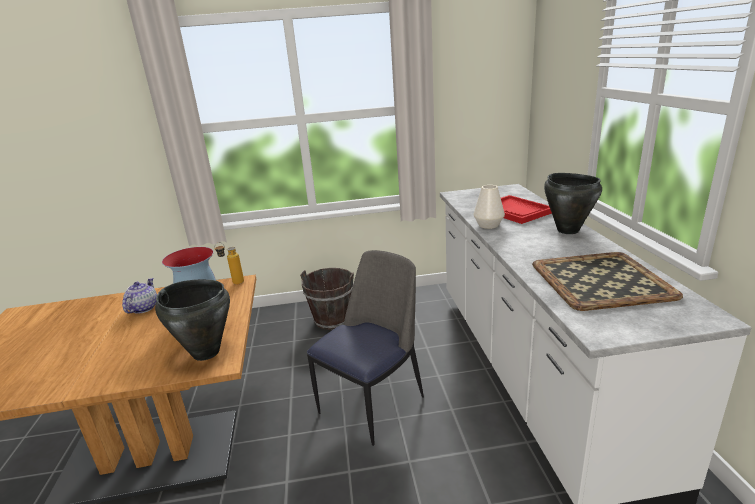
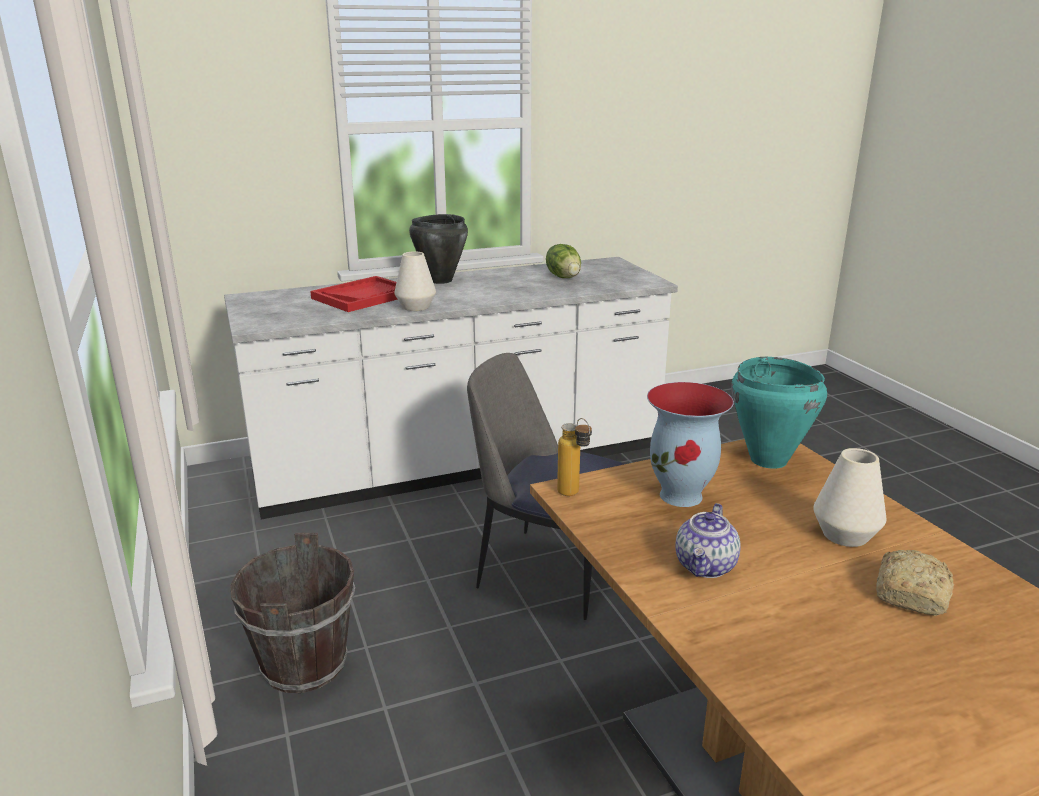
camera: 105 degrees left, 0 degrees up
teapot [122,278,157,314] -> teapot turned 60 degrees counterclockwise [675,503,741,578]
black cooking pot [155,279,230,361] -> turquoise cooking pot [731,357,827,469]
tray [532,252,683,311] -> lettuce [546,244,581,278]
none -> white vase [813,448,887,547]
none -> bread [876,550,954,616]

